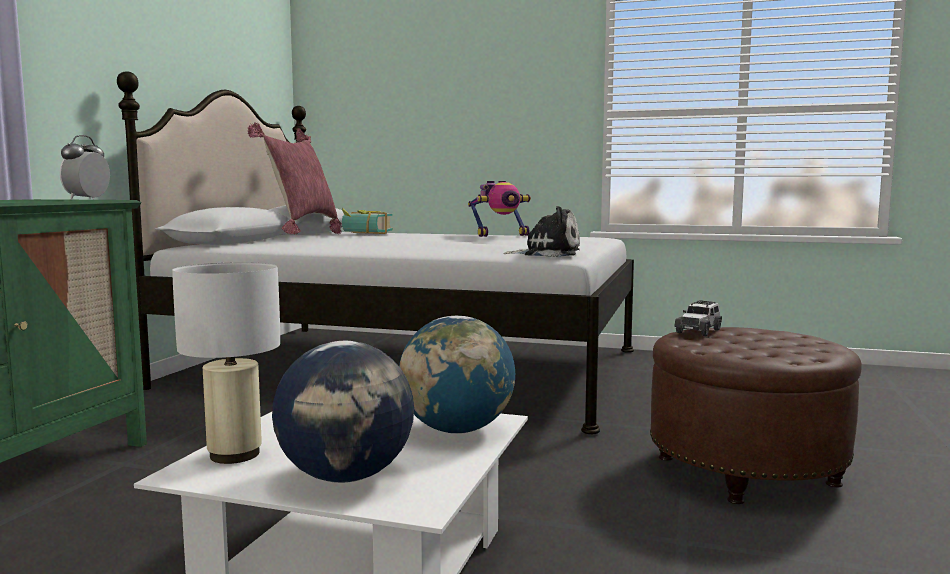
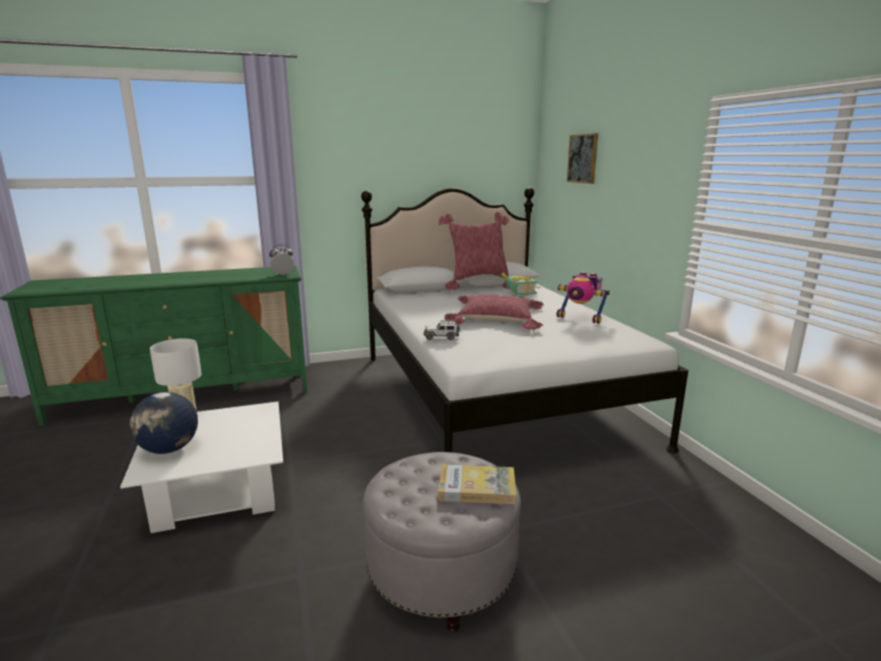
camera: 55 degrees right, 10 degrees up
globe [399,316,515,434] -> none
plush toy [503,206,580,257] -> none
brown ottoman [650,327,862,504] -> grey ottoman [363,452,521,632]
toy car [674,300,722,336] -> toy car moved to [423,321,460,340]
none -> book [438,464,516,505]
none -> red pillow [444,294,543,330]
none -> picture [567,133,598,184]

